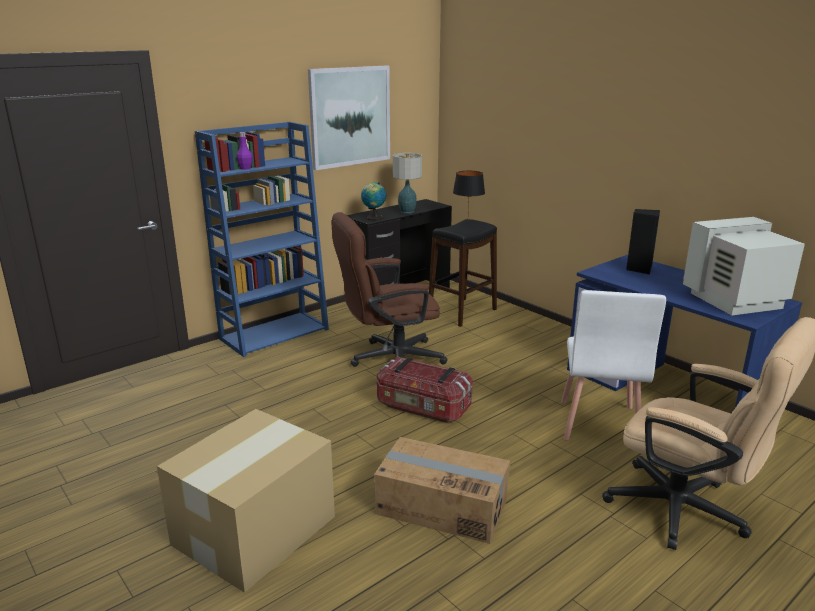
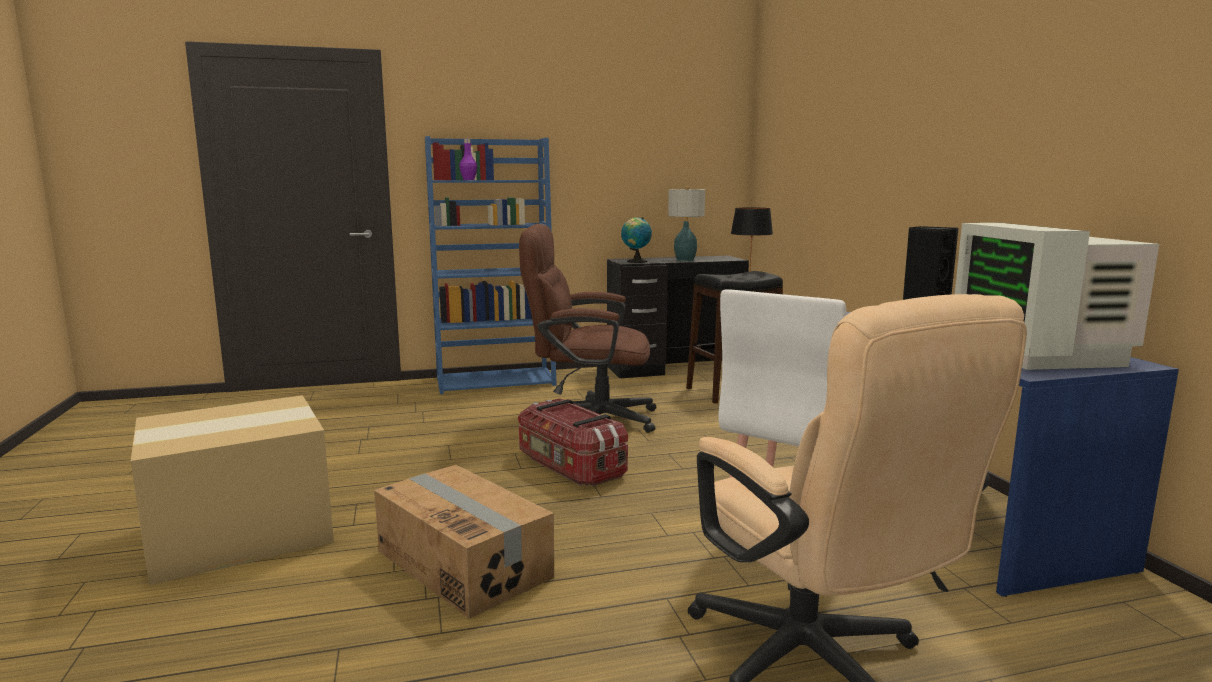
camera: 25 degrees right, 10 degrees down
picture [308,66,390,170] -> none
monitor [683,217,805,315] -> monitor turned 105 degrees counterclockwise [955,223,1159,370]

